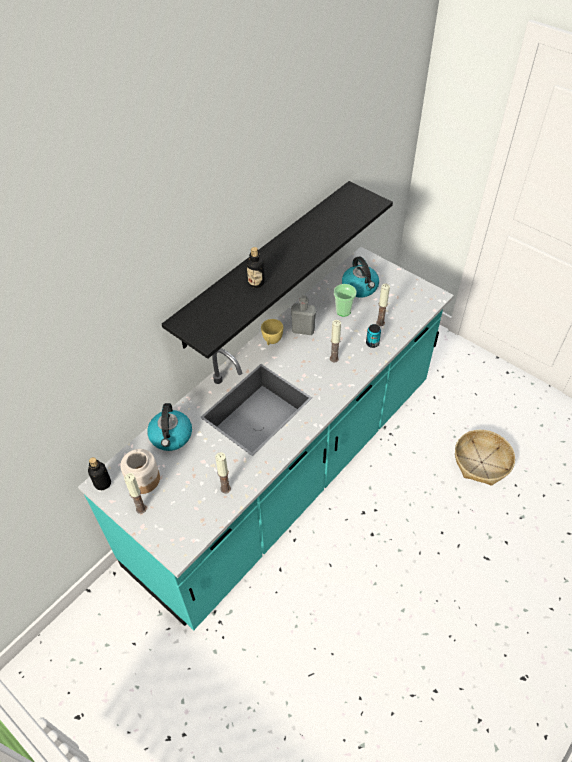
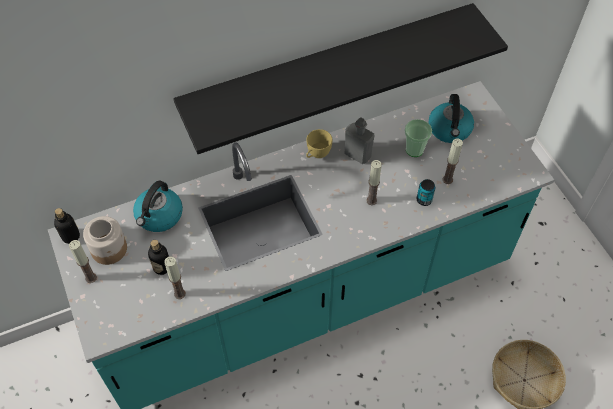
camera: 25 degrees right, 5 degrees up
bottle [247,247,265,288] -> bottle moved to [148,240,169,275]

